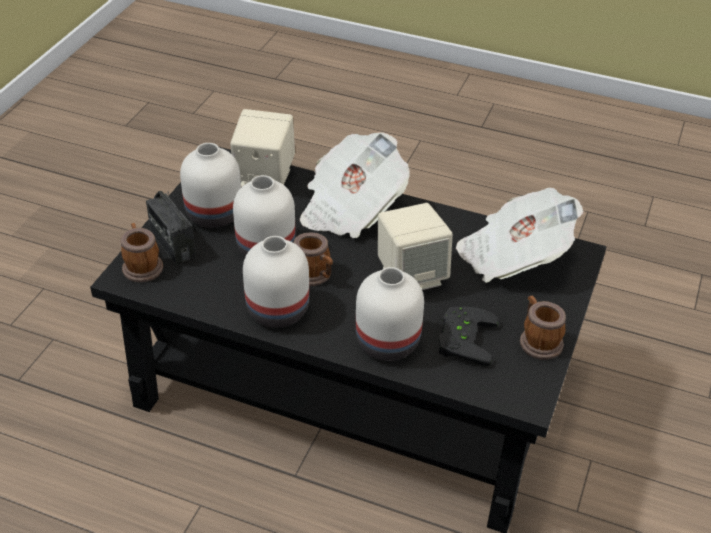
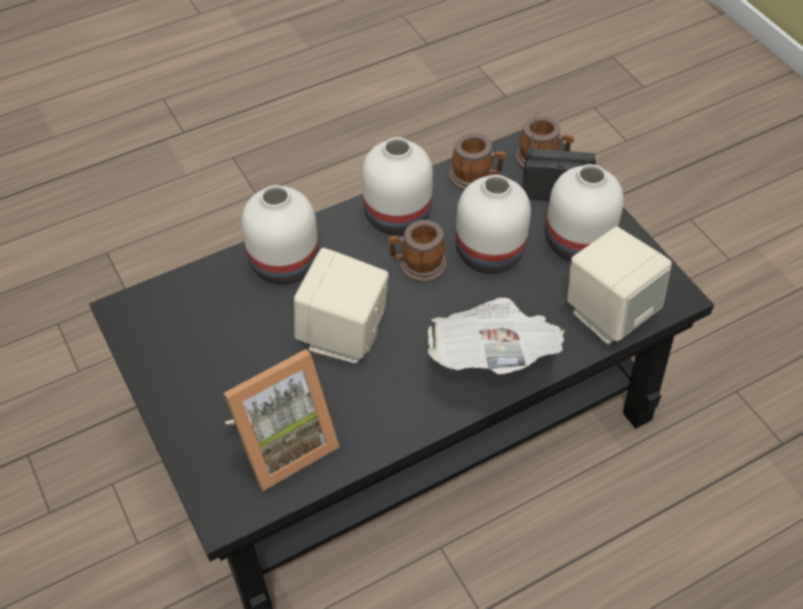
camera: 130 degrees right, 10 degrees up
black game controller [439,307,499,366] -> none
newspaper [456,188,584,283] -> picture frame [223,349,339,491]
mug [520,296,566,360] -> mug moved to [449,133,506,191]

